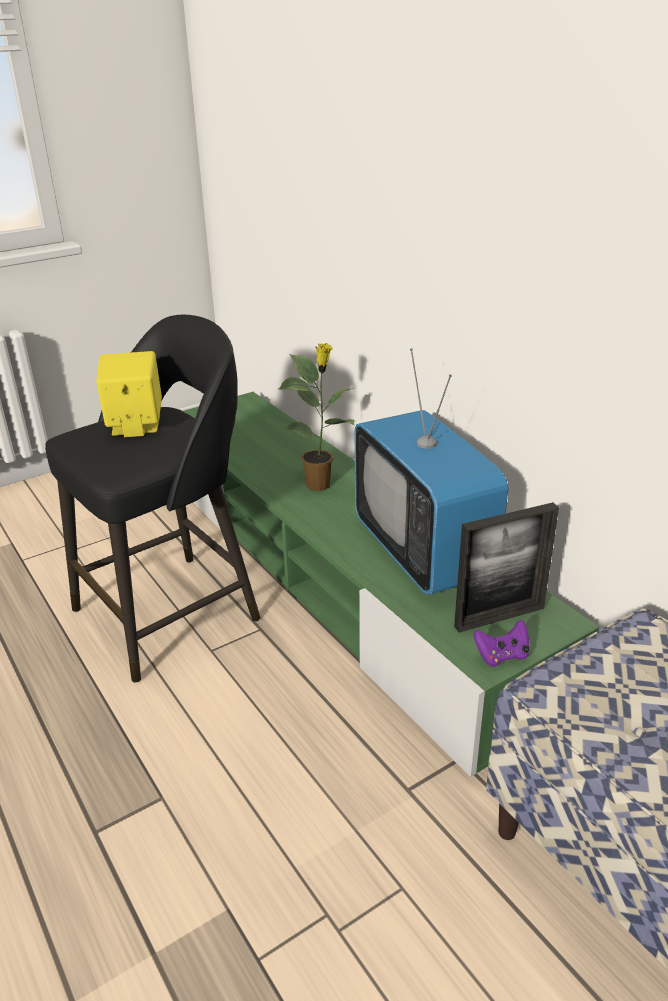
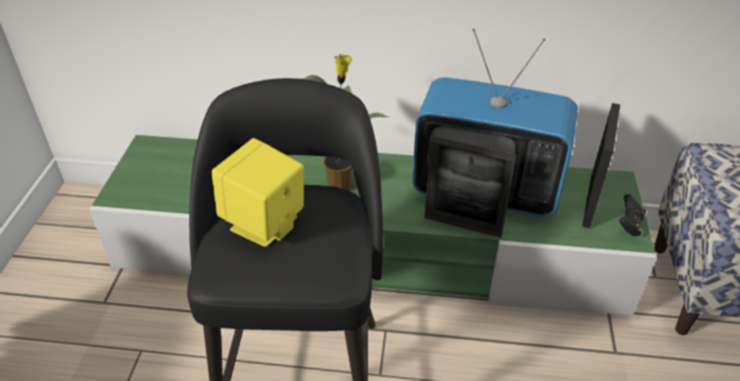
camera: 50 degrees left, 10 degrees up
purple game controller [473,620,529,667] -> black game controller [619,194,646,236]
none -> picture frame [425,136,517,238]

